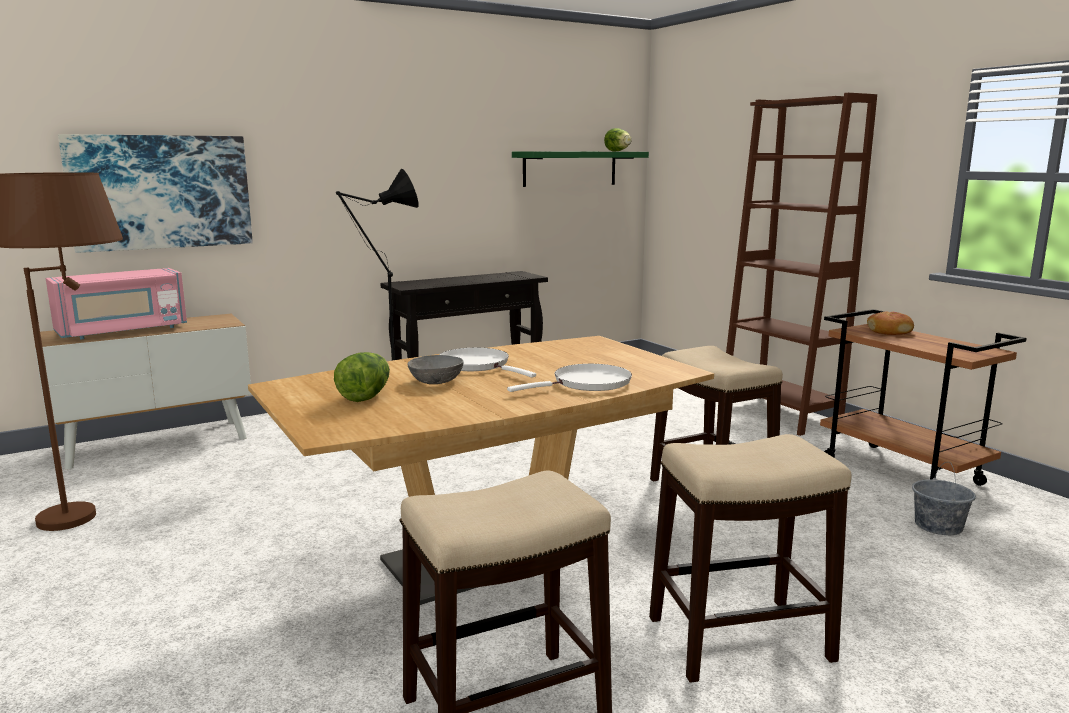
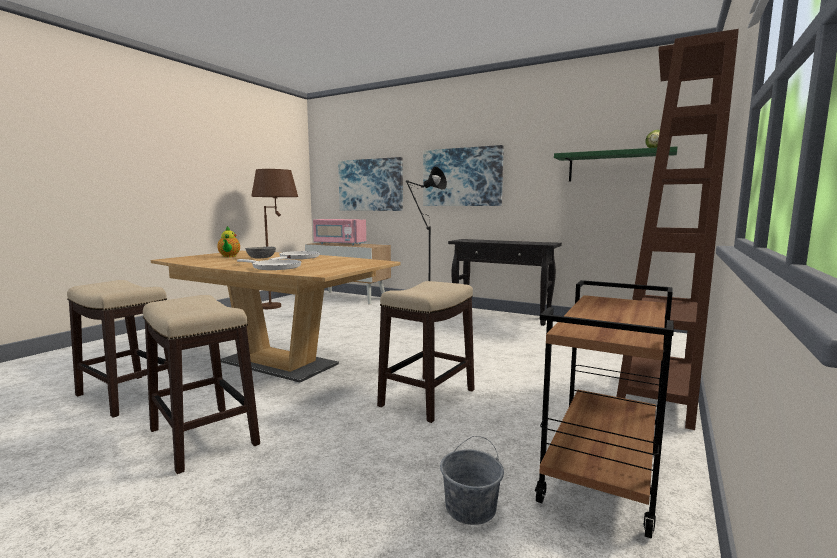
camera: 60 degrees right, 5 degrees down
lettuce [334,352,390,402] -> teapot [217,226,240,257]
bread [867,311,914,335] -> none
none -> picture [423,145,504,206]

